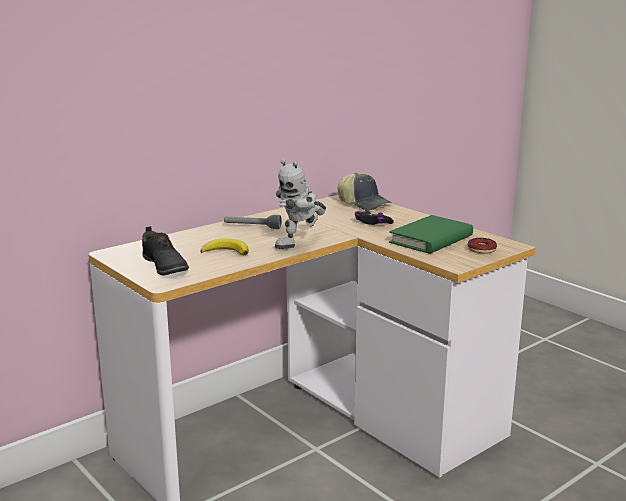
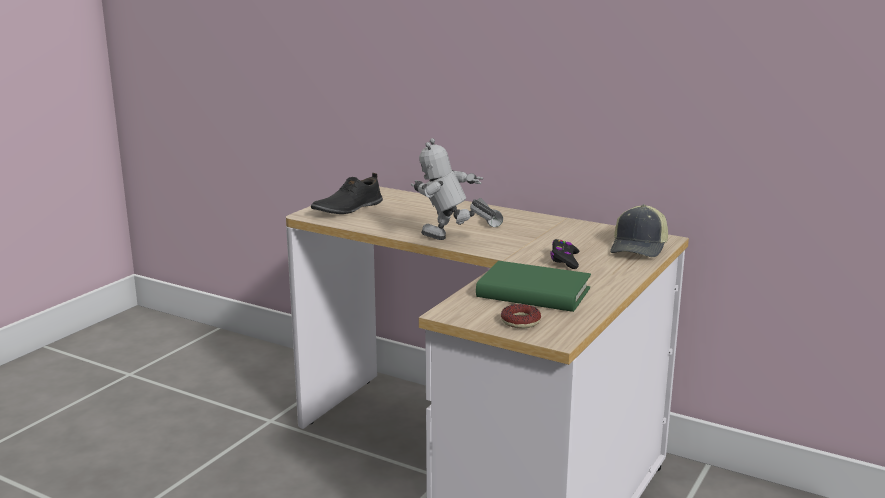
camera: 70 degrees right, 0 degrees up
banana [200,238,249,255] -> none

